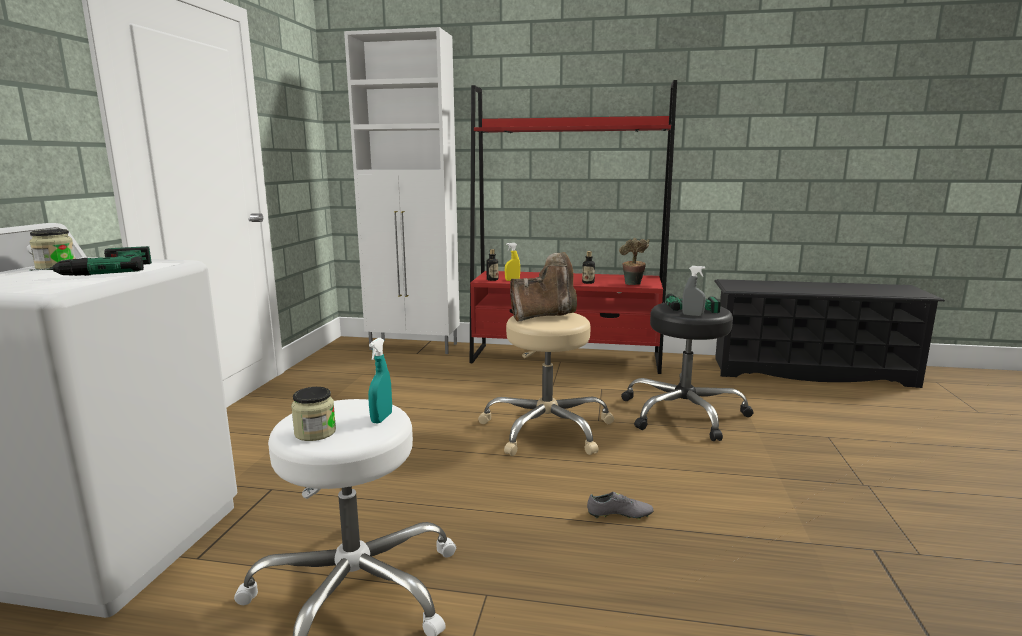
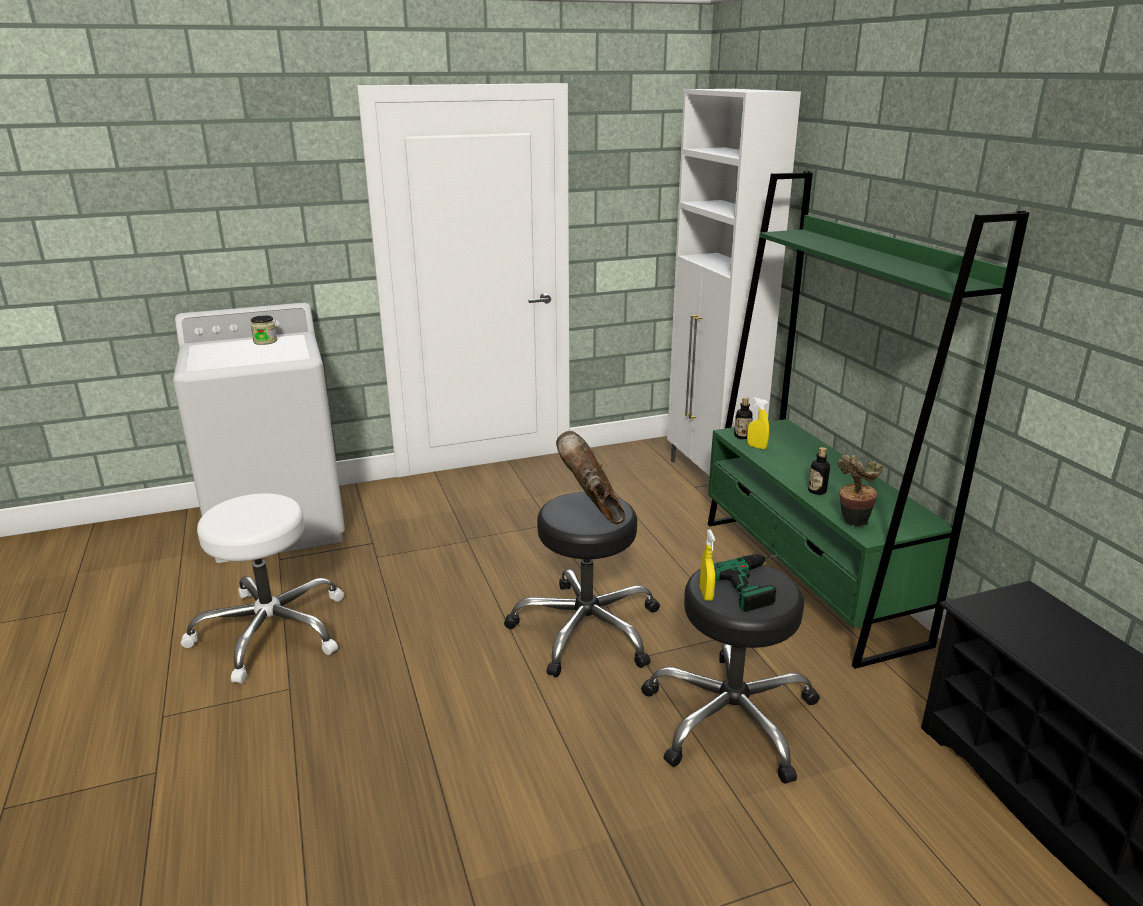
camera: 60 degrees right, 10 degrees up
power drill [30,246,152,276] -> none
jar [291,387,336,441] -> none
turquoise spray bottle [368,338,392,423] -> none
red bookcase [470,80,677,374] -> green bookcase [708,171,1029,669]
beige stool [478,313,614,456] -> black stool [504,492,660,677]
brown boot [510,252,577,322] -> brown boot turned 150 degrees counterclockwise [556,431,625,524]
grey shoe [587,492,654,520] -> none
grey spray bottle [682,266,706,316] -> yellow spray bottle [700,530,715,601]

